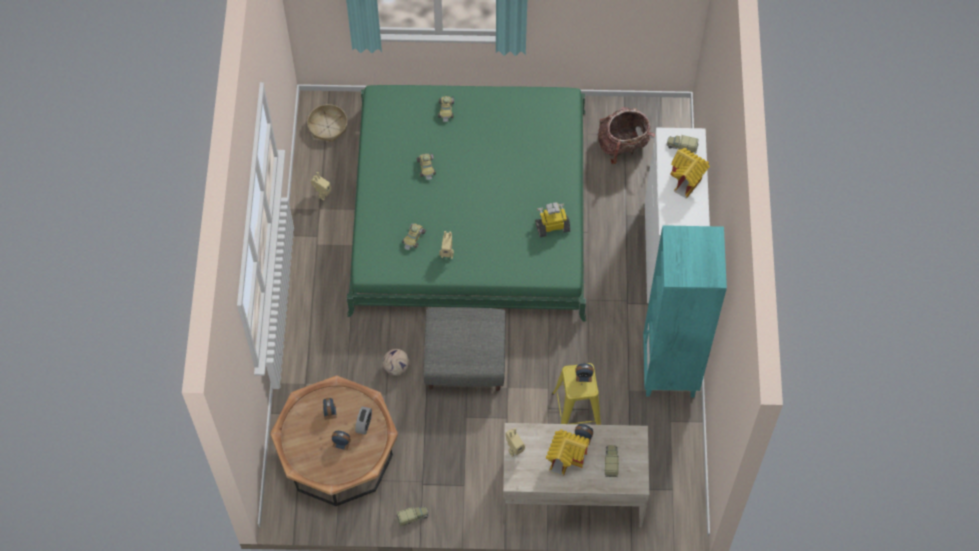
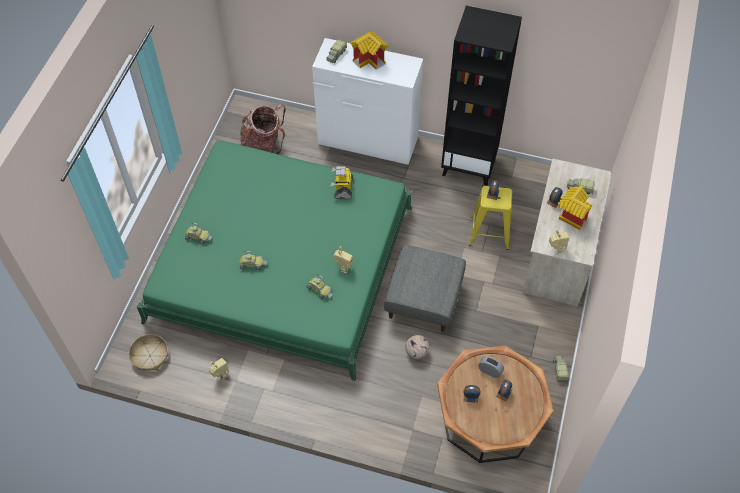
camera: 75 degrees left, 5 degrees down
turquoise bookcase [643,225,727,397] -> black bookcase [441,6,522,186]

